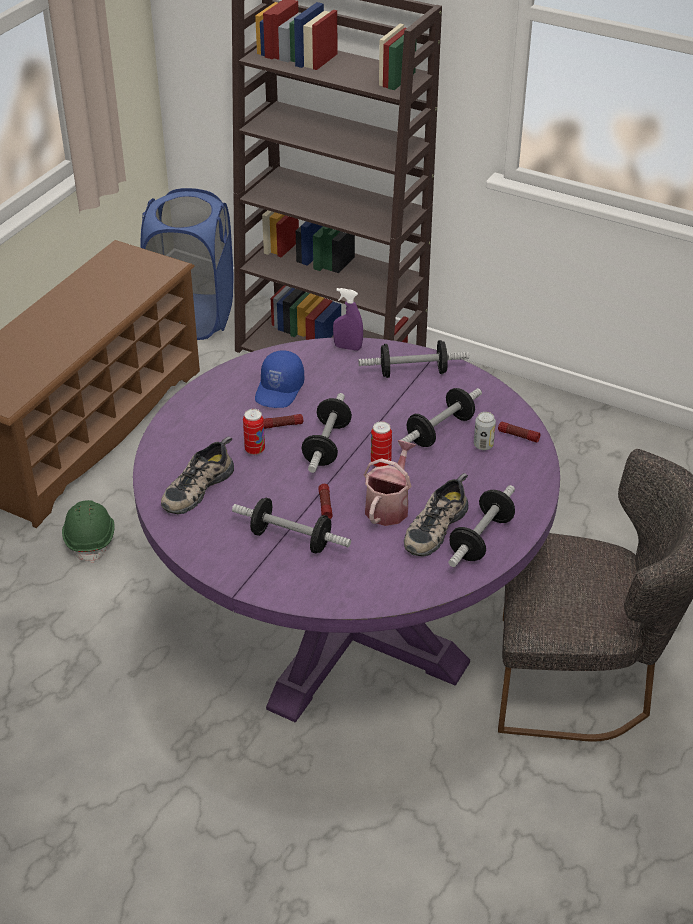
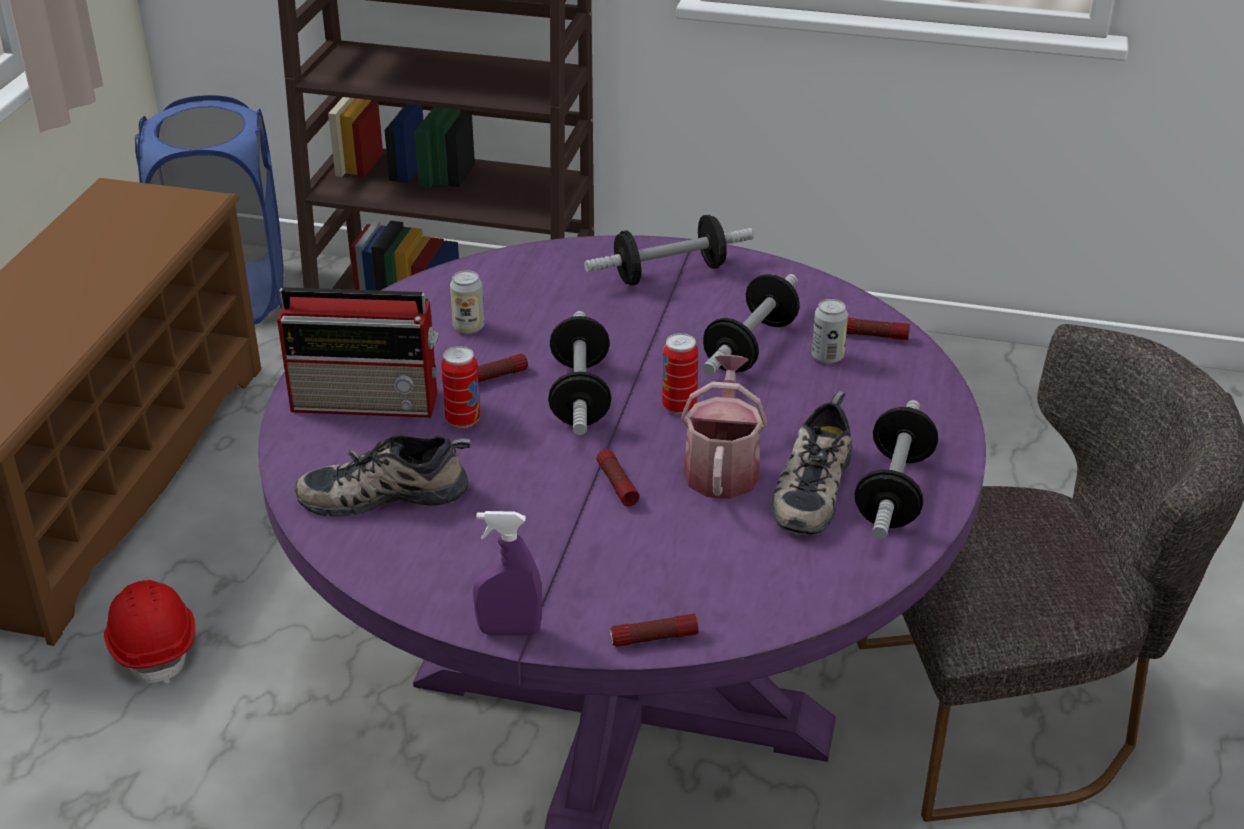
camera: 15 degrees left, 5 degrees down
green hard hat [62,500,115,563] -> red hard hat [104,580,195,684]
shoe [161,436,234,514] -> shoe turned 60 degrees clockwise [294,435,471,517]
dumbbell [232,498,351,553] -> none
blue cap [255,351,304,408] -> can [450,270,485,334]
purple spray bottle [333,288,363,351] -> purple spray bottle moved to [473,511,542,636]
none -> radio [277,287,439,418]
none -> flashlight [610,614,698,647]

